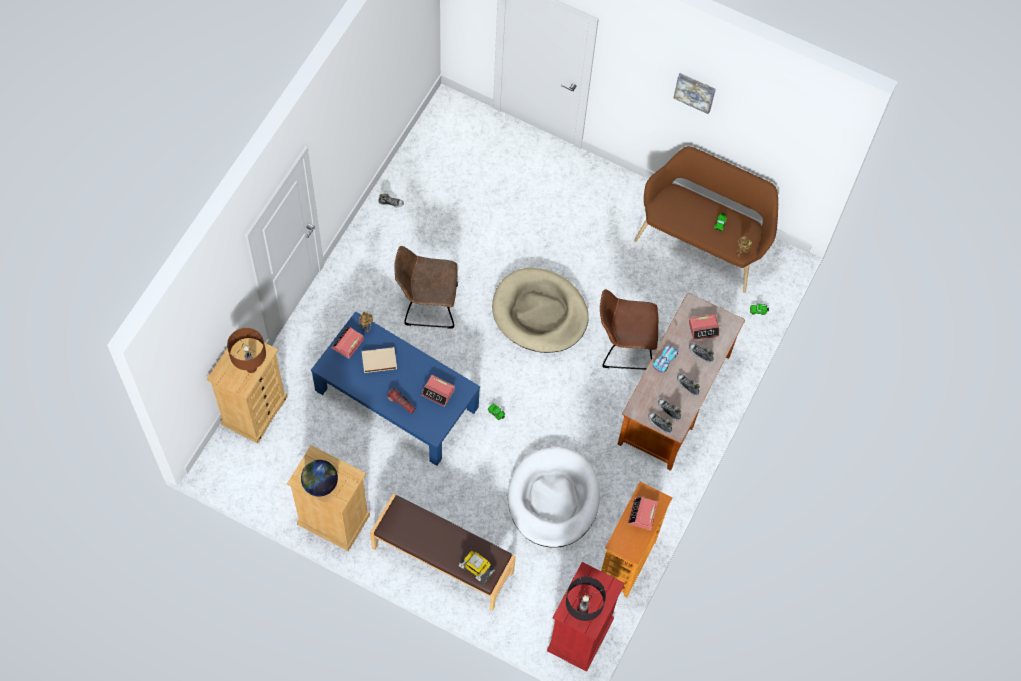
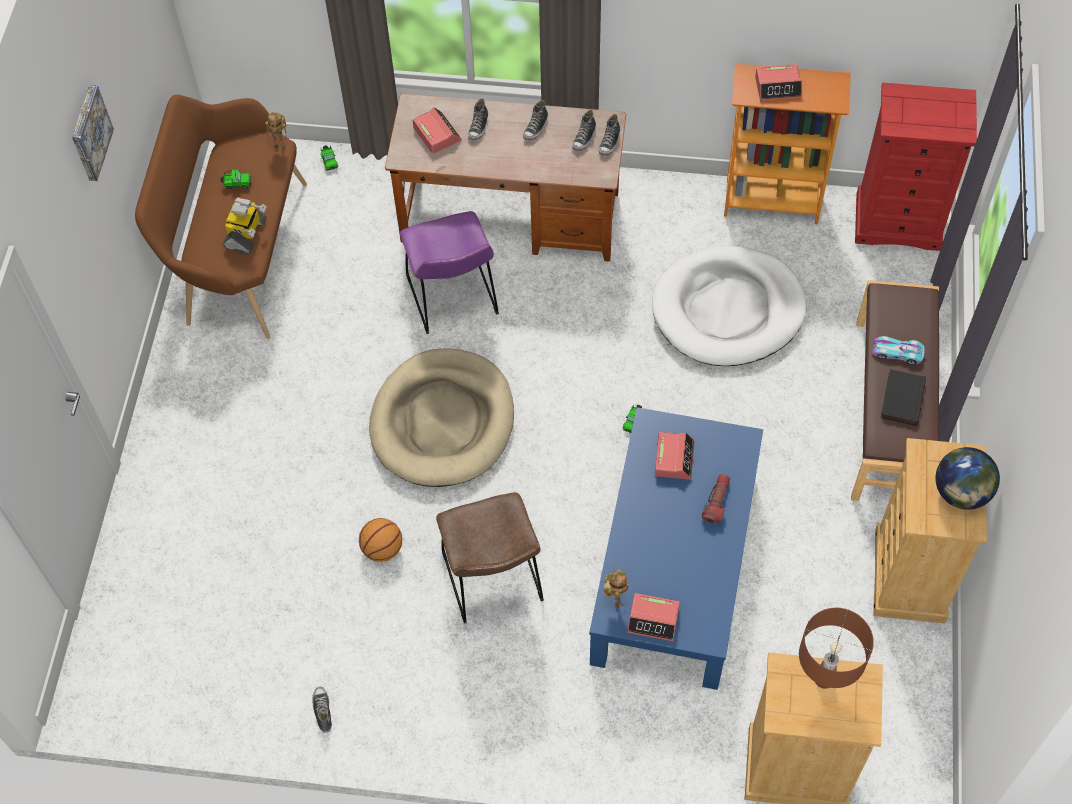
camera: 105 degrees left, 5 degrees down
beige book [362,347,397,373] -> none
toy robot [459,551,495,584] -> toy robot moved to [223,197,267,254]
black table lamp [566,576,606,621] -> none
brown chair [600,289,658,370] -> purple chair [400,211,499,334]
toy car [653,344,679,373] -> toy car moved to [872,336,925,365]
none -> basketball [359,518,402,562]
none -> black book [881,369,926,426]

